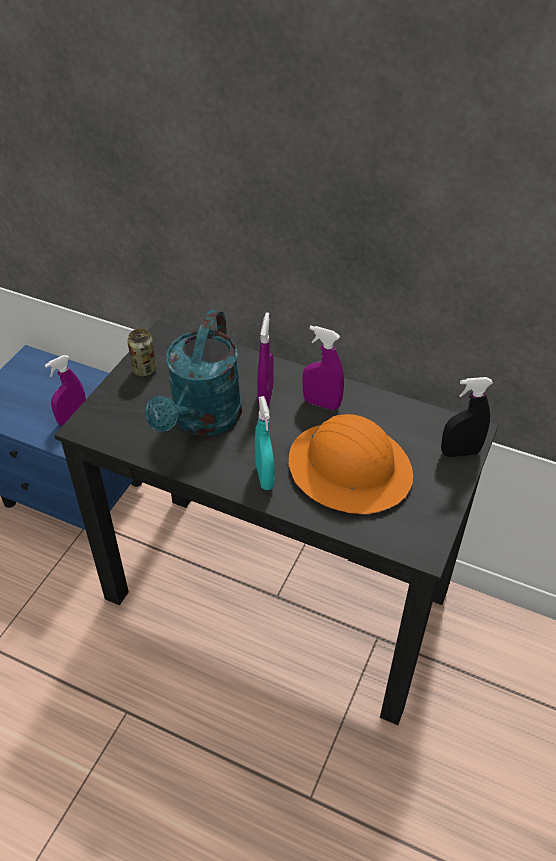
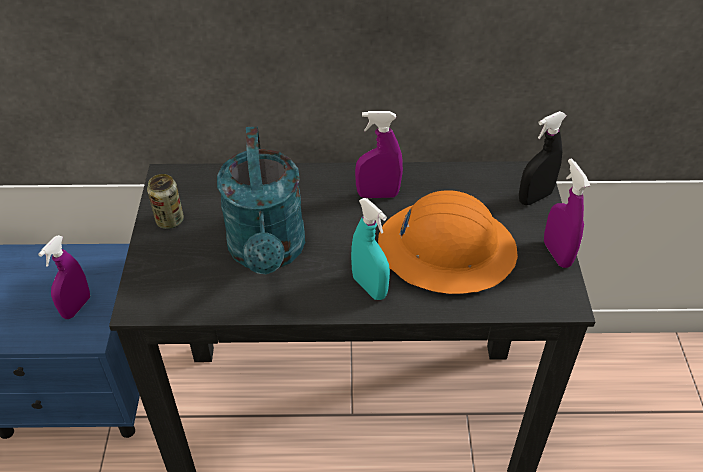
camera: 25 degrees left, 0 degrees up
purple spray bottle [257,312,274,406] -> purple spray bottle moved to [544,158,590,268]

